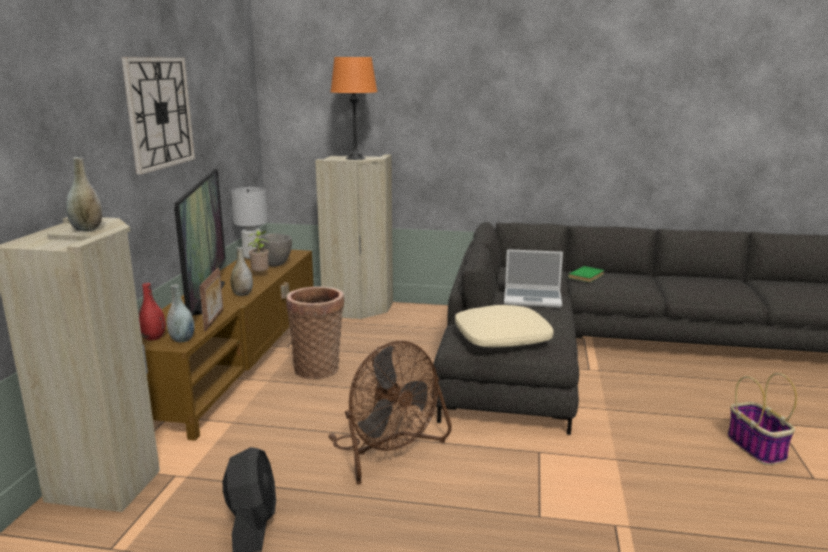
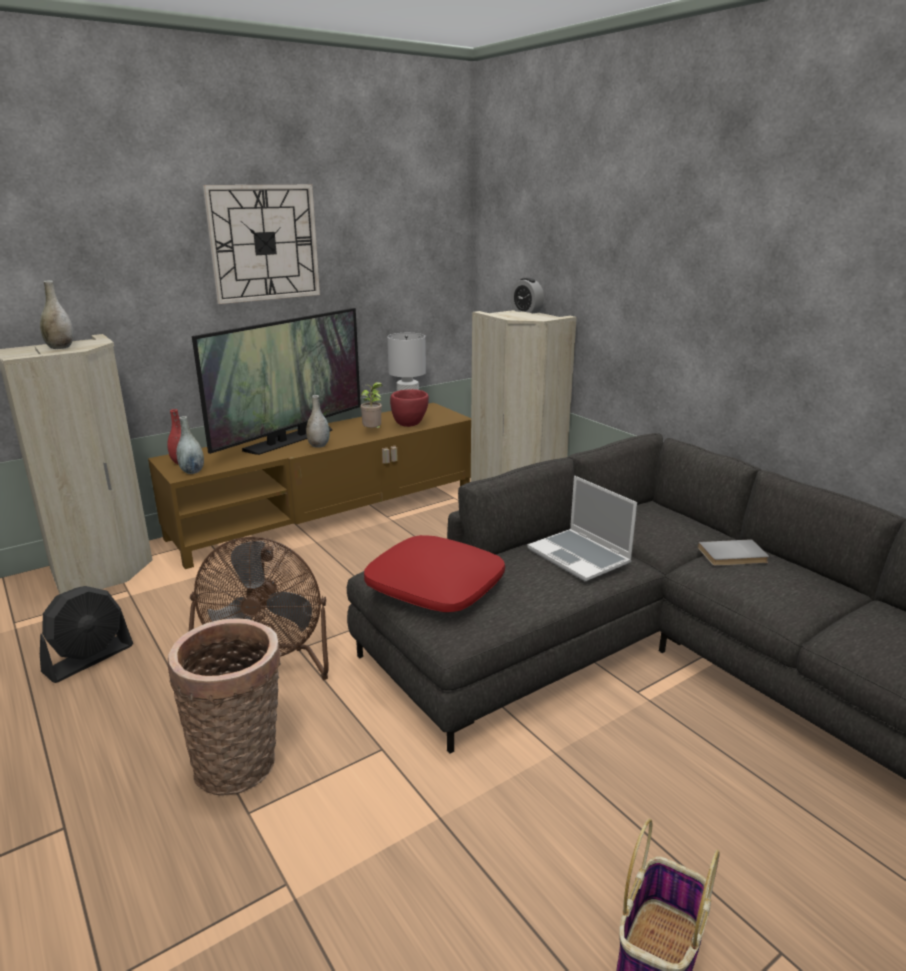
camera: 45 degrees right, 5 degrees up
picture frame [199,268,223,331] -> none
grey bowl [259,233,292,266] -> red bowl [390,389,429,427]
basket [286,287,344,379] -> basket moved to [168,619,281,795]
orange table lamp [330,57,377,160] -> none
beige pillow [455,305,554,348] -> red pillow [364,535,505,612]
green book [568,266,604,282] -> grey book [698,539,769,566]
none -> alarm clock [511,278,544,313]

